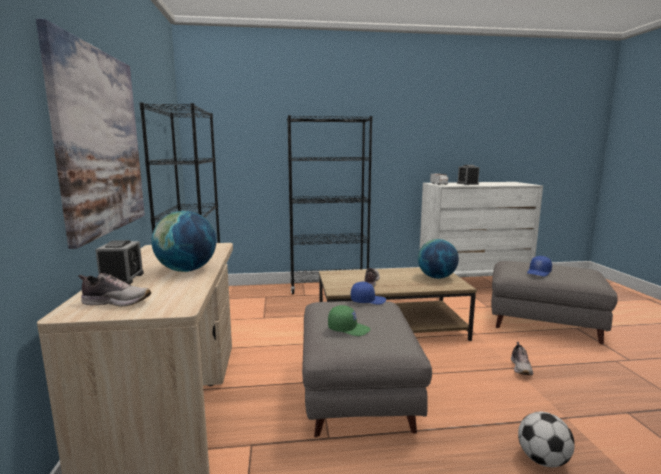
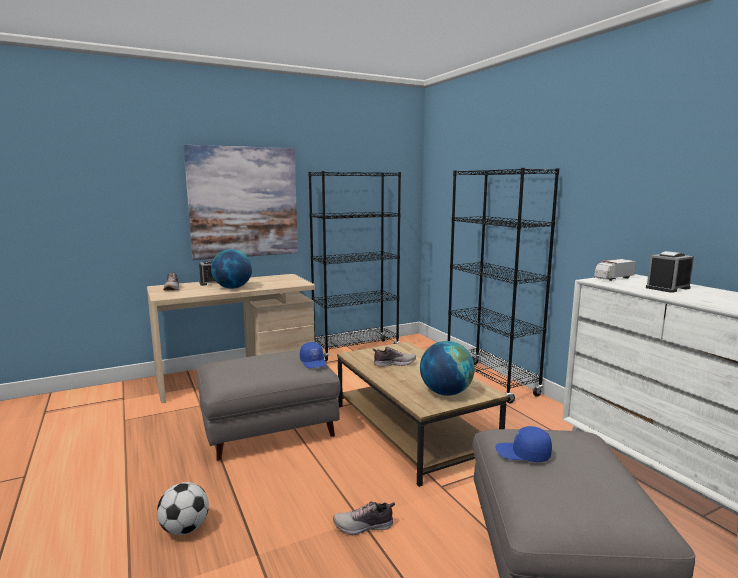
camera: 70 degrees right, 0 degrees up
green cap [328,305,370,336] -> none

